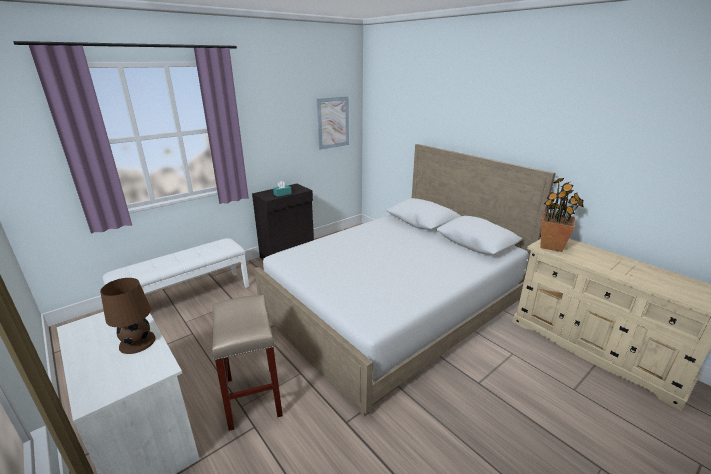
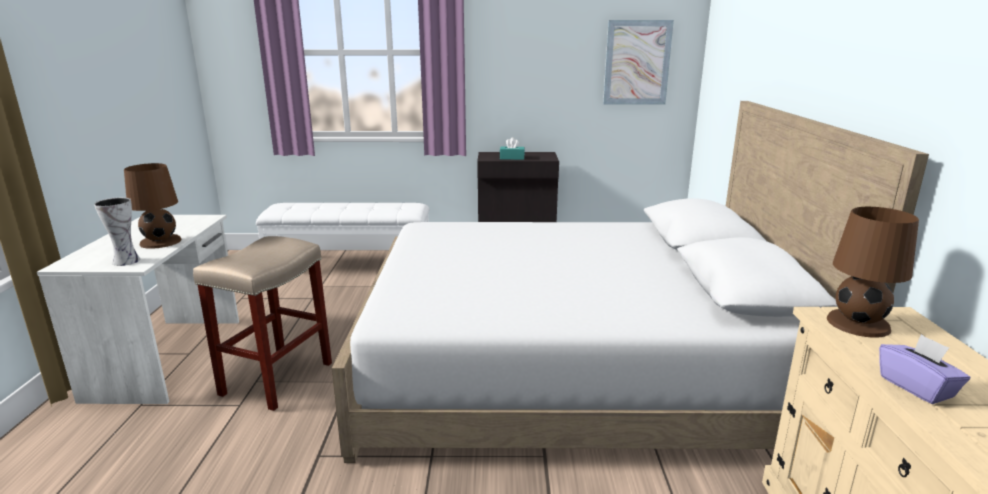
camera: 40 degrees right, 5 degrees down
potted plant [540,178,583,252] -> brown table lamp [827,207,919,338]
none -> vase [94,197,140,266]
none -> purple tissue box [879,334,970,404]

